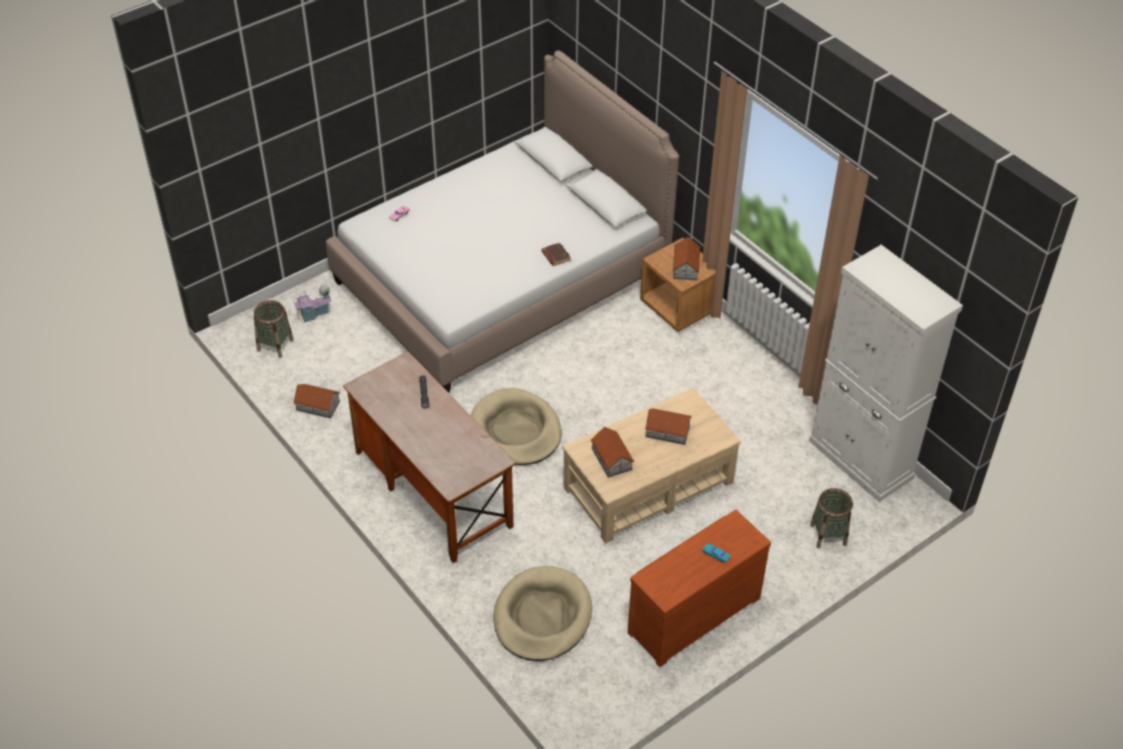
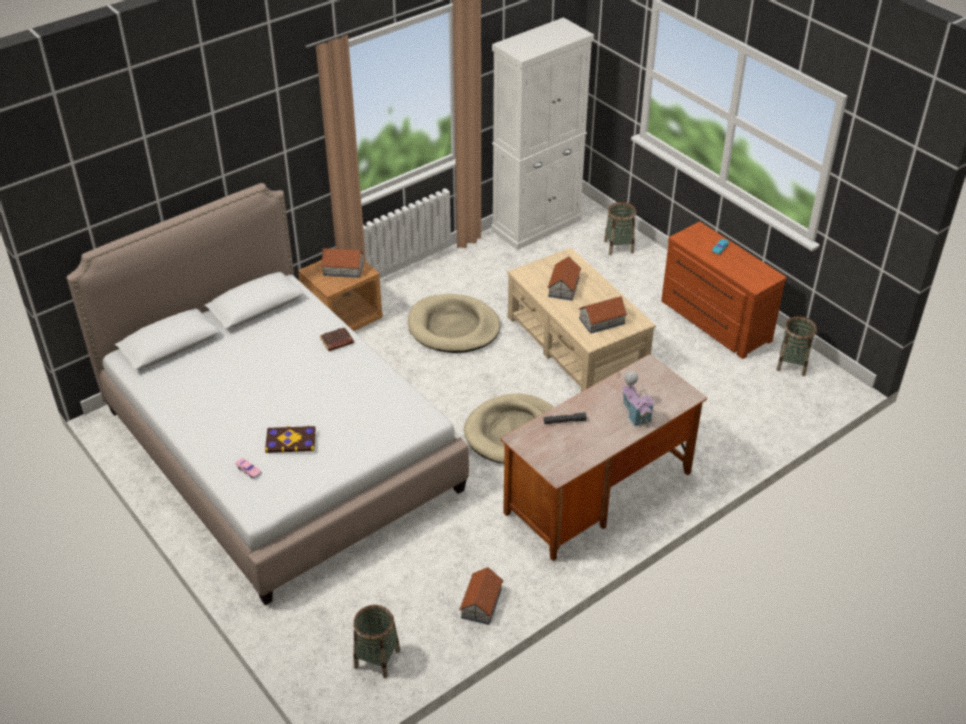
camera: 90 degrees left, 5 degrees down
toy house [294,285,331,322] -> toy house moved to [621,371,656,428]
beige dog bed [493,566,592,661] -> beige dog bed moved to [408,294,500,353]
none -> book [265,426,316,453]
none -> basket [776,316,817,376]

